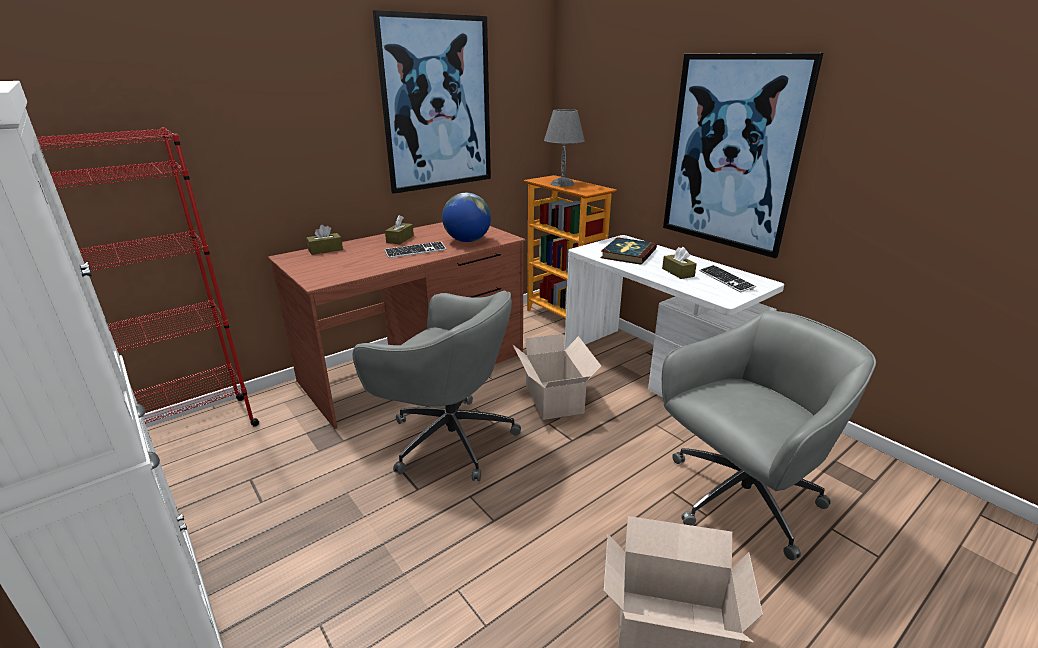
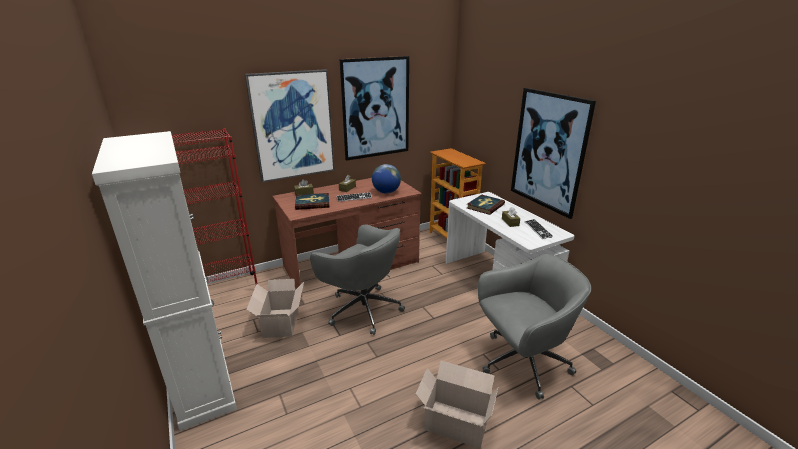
camera: 10 degrees right, 0 degrees up
cardboard box [512,334,602,420] -> cardboard box moved to [246,279,304,338]
grey table lamp [544,109,585,187] -> none
none -> picture [245,69,335,182]
none -> book [295,193,330,210]

